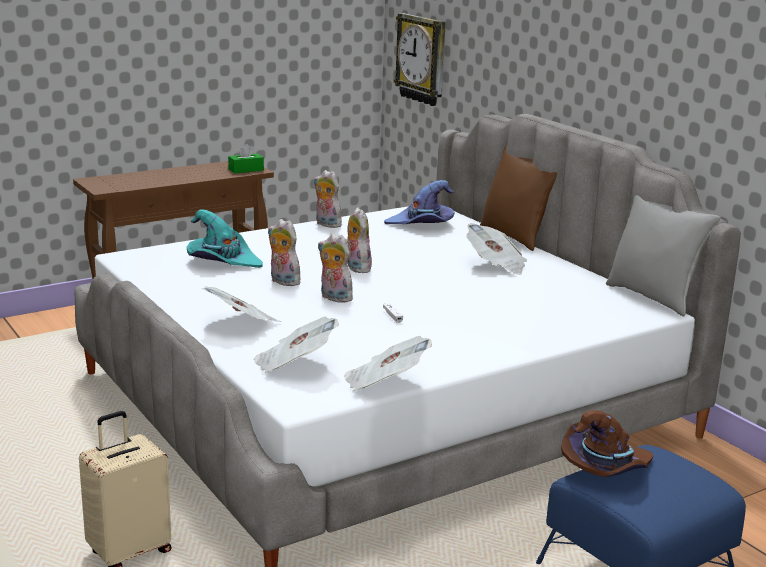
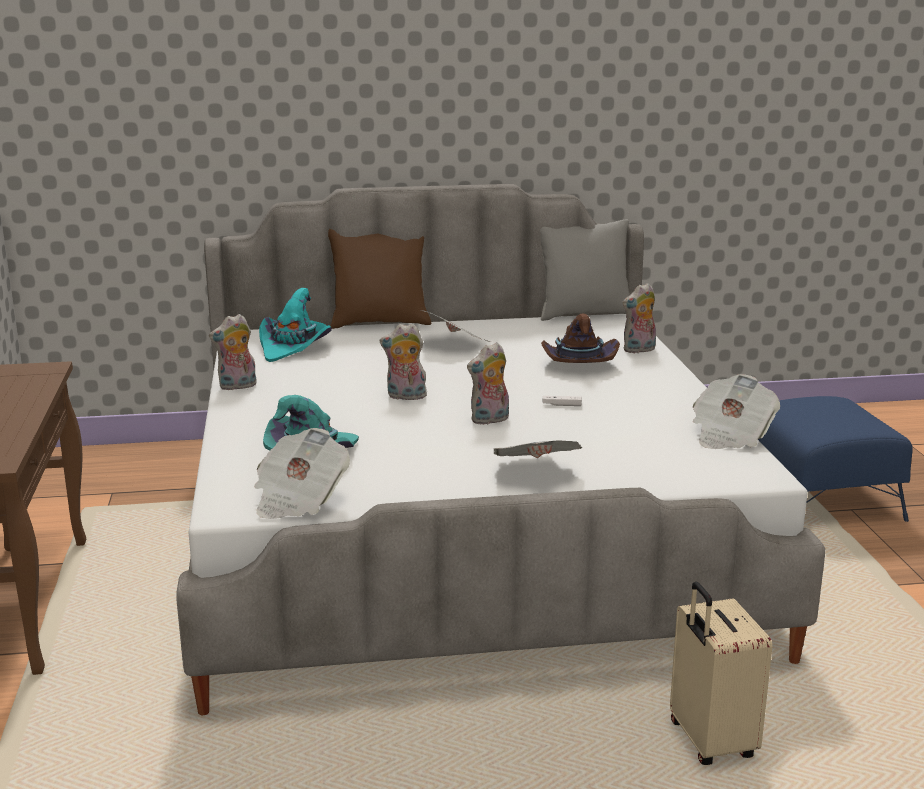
camera: 65 degrees left, 0 degrees up
green tissue box [228,144,264,173] -> none
newspaper [253,317,339,374] -> newspaper moved to [254,428,350,519]
plush toy [268,219,302,286] -> plush toy moved to [623,283,656,353]
purple hat [384,180,455,224] -> turquoise hat [259,288,332,362]
wall clock [394,13,446,106] -> none
brown hat [561,410,654,477] -> brown hat moved to [541,313,620,363]

